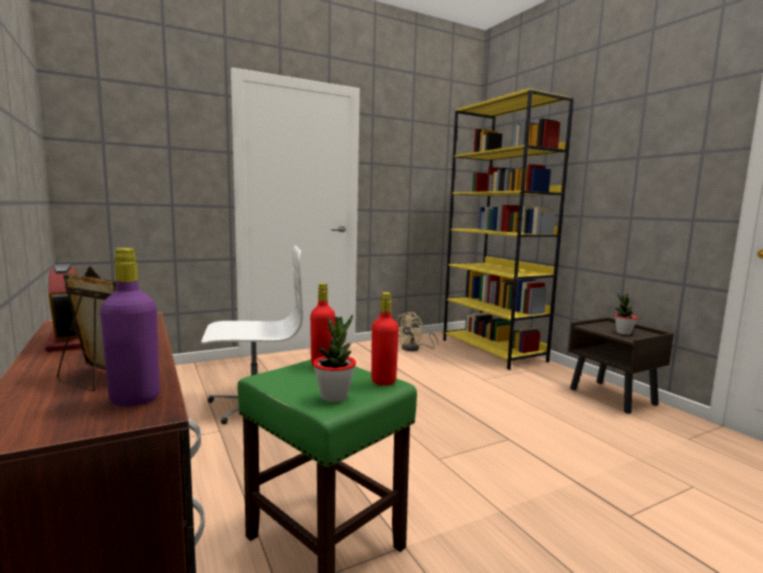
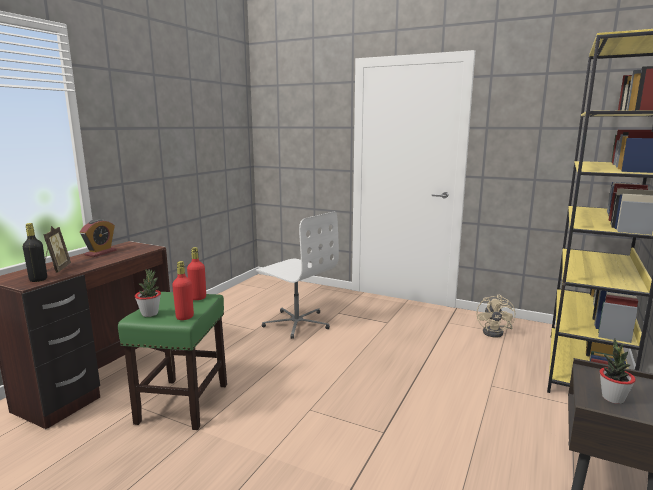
camera: 55 degrees right, 5 degrees up
purple bottle [100,248,160,407] -> black bottle [23,223,47,282]
beige fan [396,312,438,351] -> beige fan turned 75 degrees counterclockwise [477,295,515,338]

